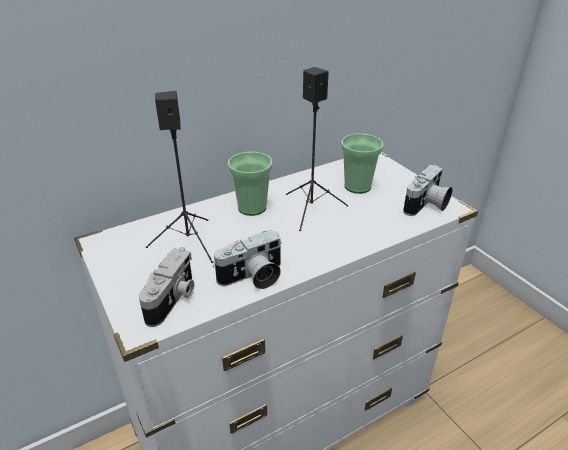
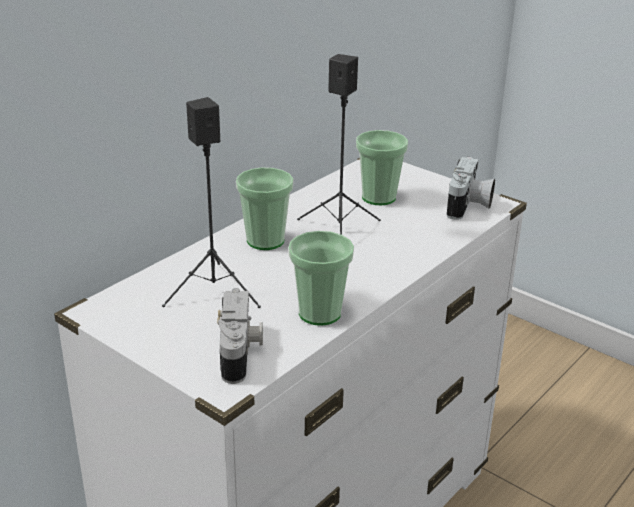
camera: 20 degrees left, 5 degrees down
camera [213,230,282,289] -> cup [288,231,354,326]

